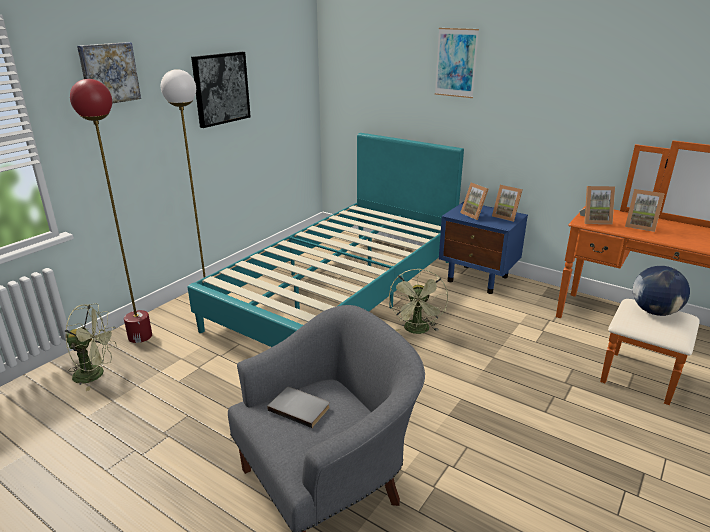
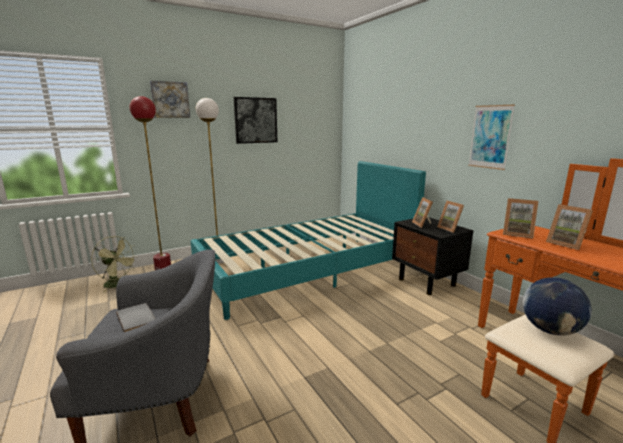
camera: 25 degrees right, 10 degrees down
green fan [389,269,448,334] -> none
picture [435,28,479,98] -> picture moved to [468,105,515,170]
blue nightstand [439,202,528,294] -> black nightstand [392,217,474,295]

